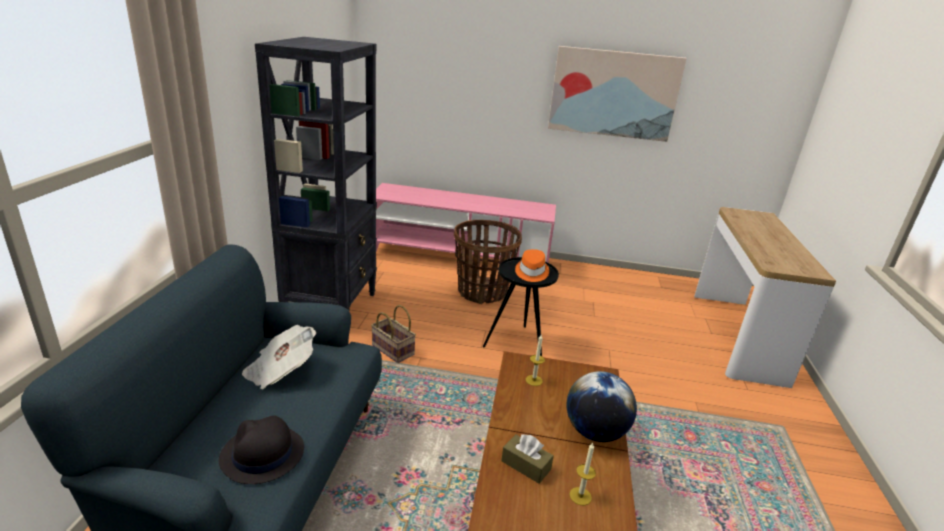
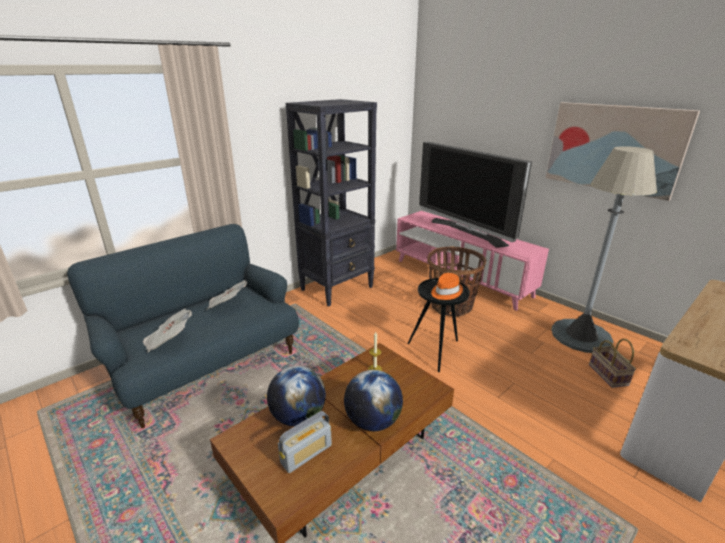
camera: 40 degrees right, 0 degrees up
black hat [218,416,304,484] -> newspaper [143,309,192,352]
basket [371,305,416,363] -> basket moved to [589,339,636,388]
brown tissue box [501,434,554,484] -> globe [267,366,326,426]
candle [570,443,596,506] -> radio [278,411,332,473]
none -> television [419,142,532,248]
none -> grey floor lamp [551,146,657,353]

